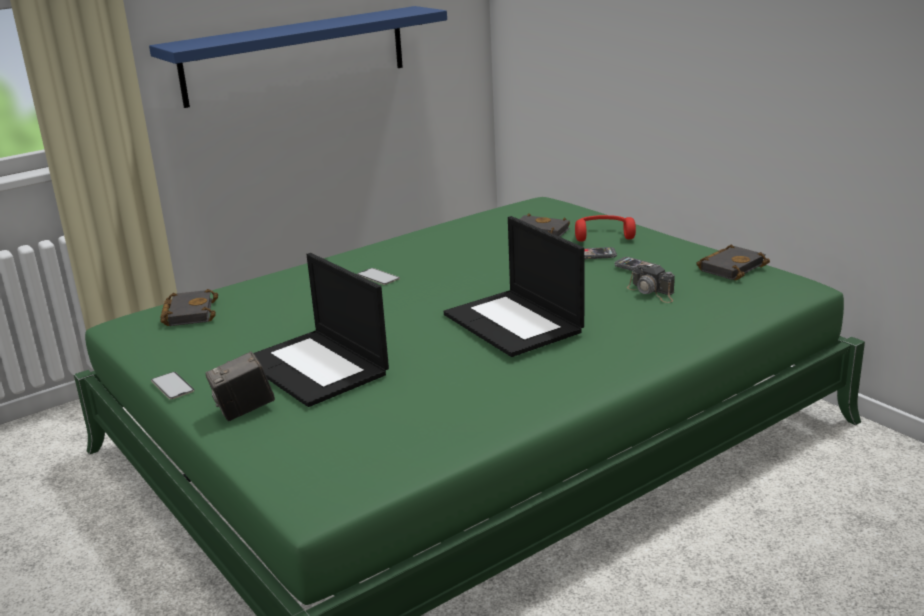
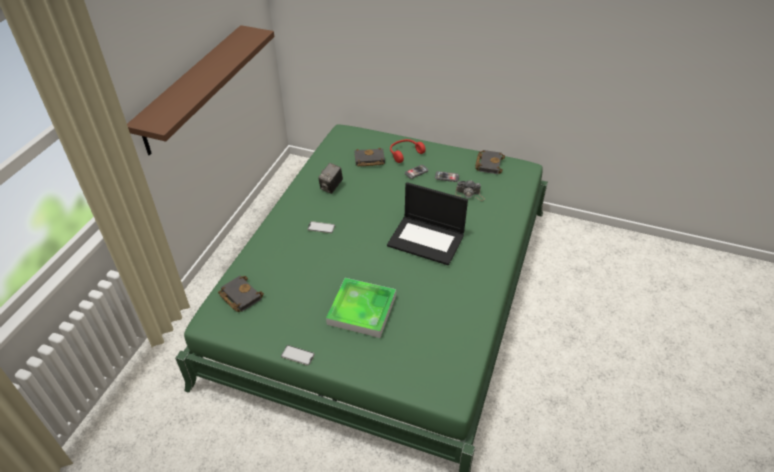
camera: 35 degrees left, 20 degrees up
blue shelf [149,6,447,108] -> brown shelf [127,25,274,155]
camera [205,352,275,421] -> camera moved to [318,163,343,194]
laptop [254,253,389,407] -> tray [326,278,396,338]

